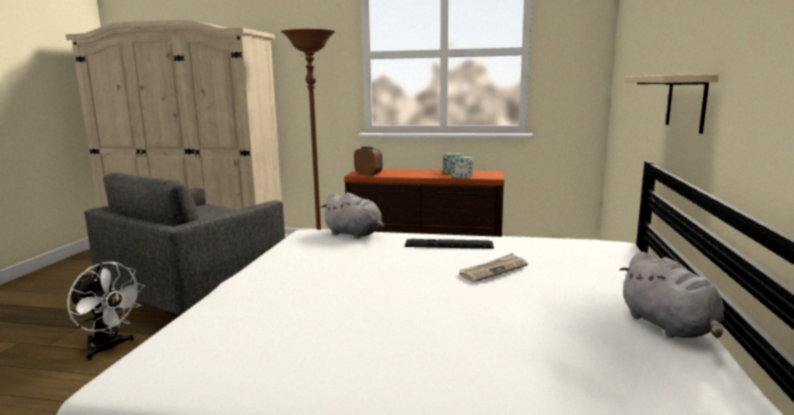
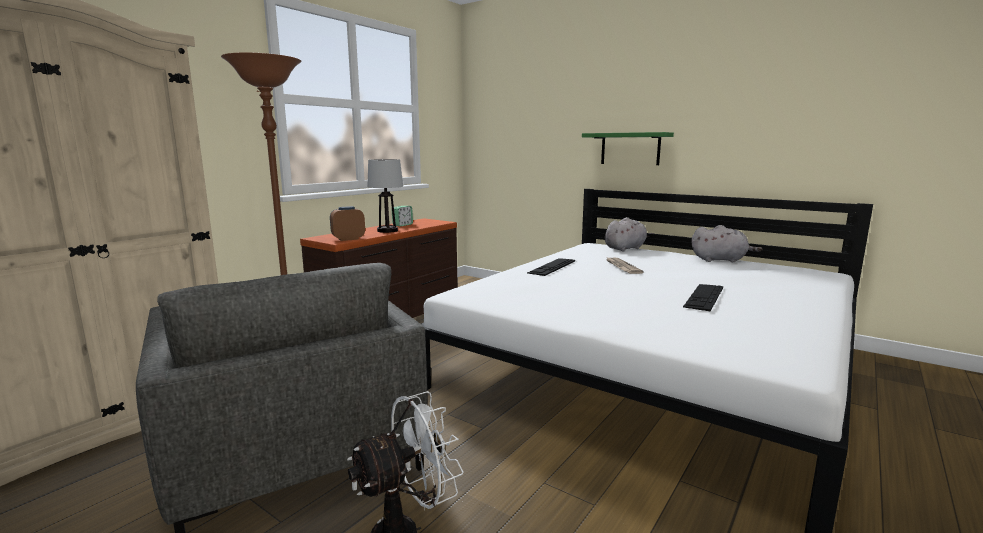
camera: 65 degrees left, 0 degrees up
grey plush toy [321,192,384,238] -> grey plush toy moved to [605,217,654,252]
alarm clock [450,157,473,178] -> none
beige shelf [625,74,719,134] -> green shelf [582,132,674,165]
none -> table lamp [368,159,403,233]
none -> keyboard [683,284,723,311]

